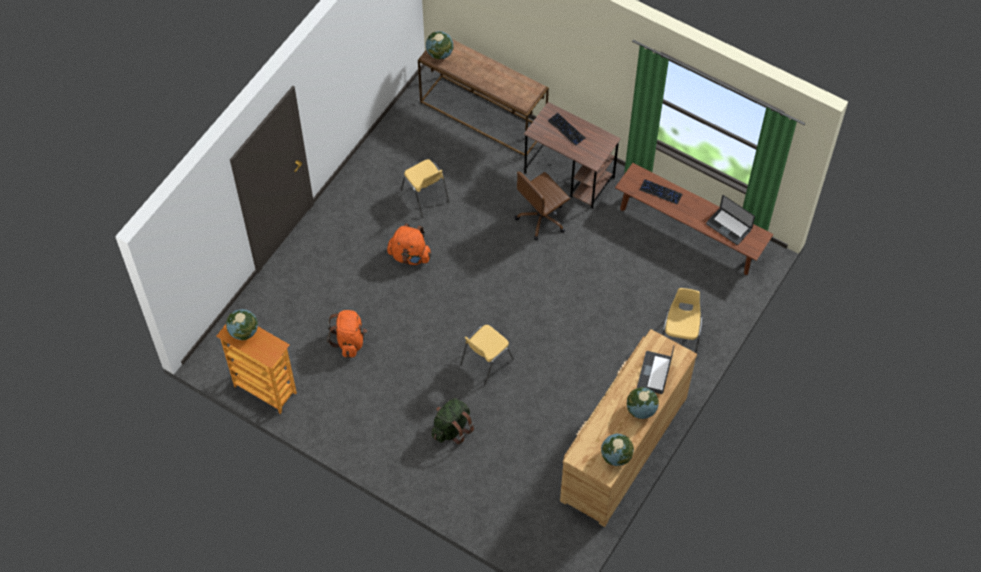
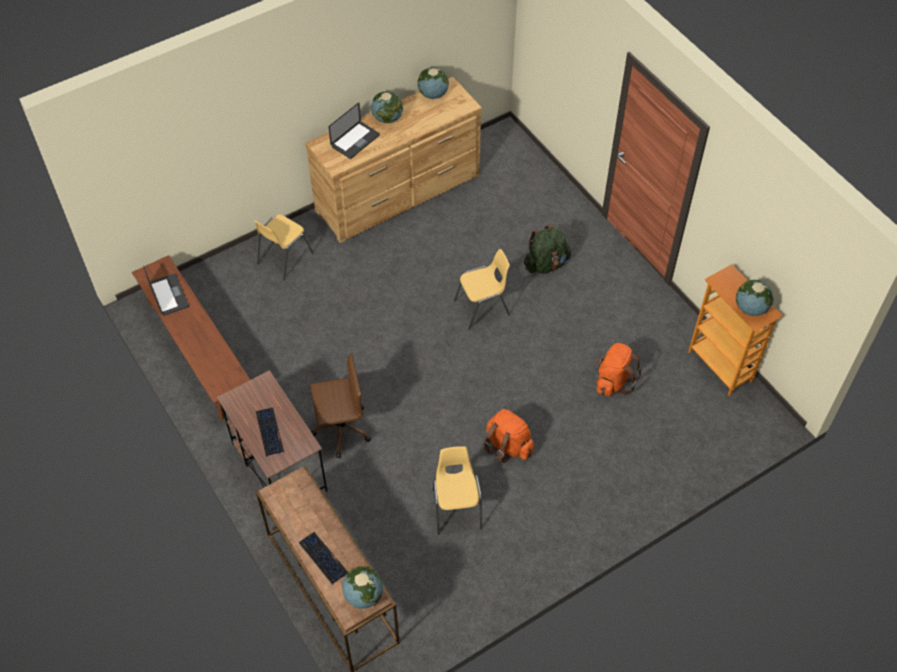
camera: 155 degrees left, 5 degrees down
keyboard [640,179,683,205] -> keyboard moved to [299,532,348,585]

